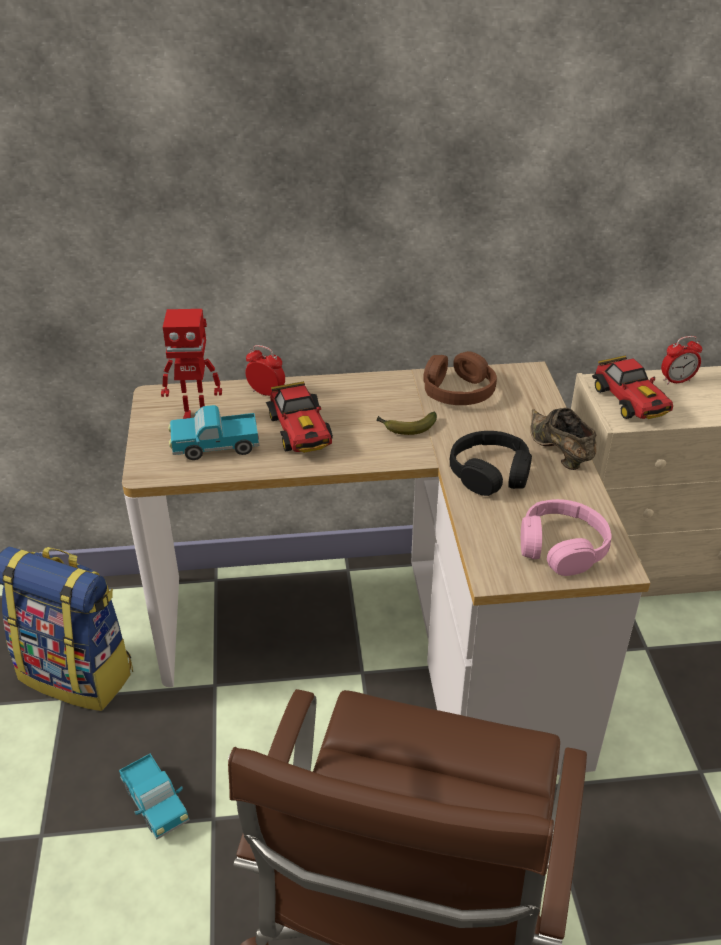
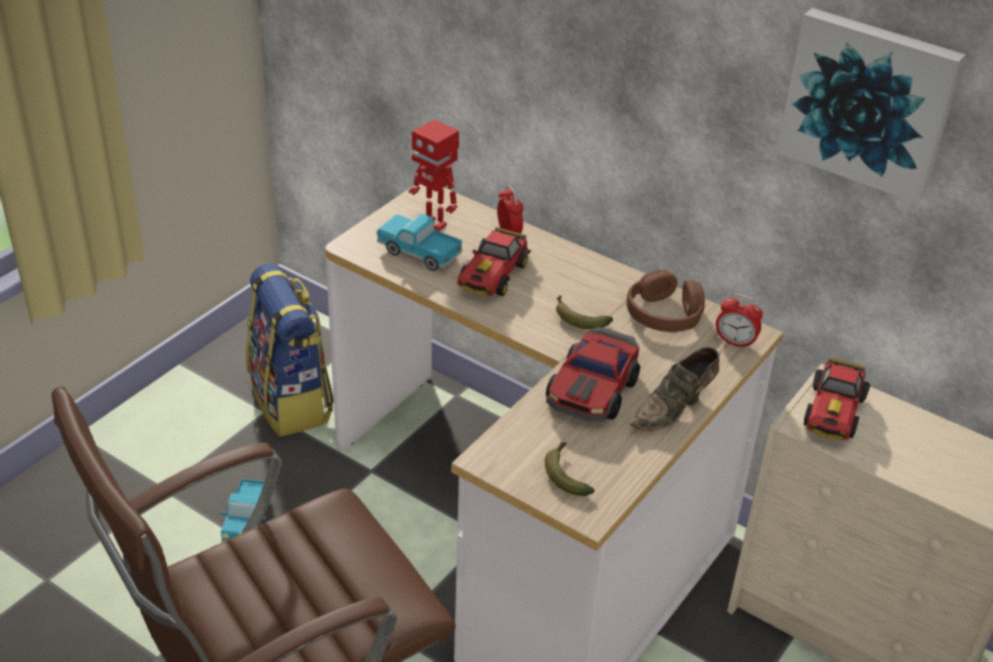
camera: 40 degrees right, 0 degrees up
black headphones [450,431,532,496] -> toy car [546,327,640,422]
pink headphones [521,499,611,576] -> banana [545,442,594,496]
brown shoe [530,408,596,470] -> brown shoe turned 150 degrees counterclockwise [630,347,719,431]
alarm clock [661,336,702,385] -> alarm clock moved to [716,294,763,350]
none -> picture [776,8,966,204]

